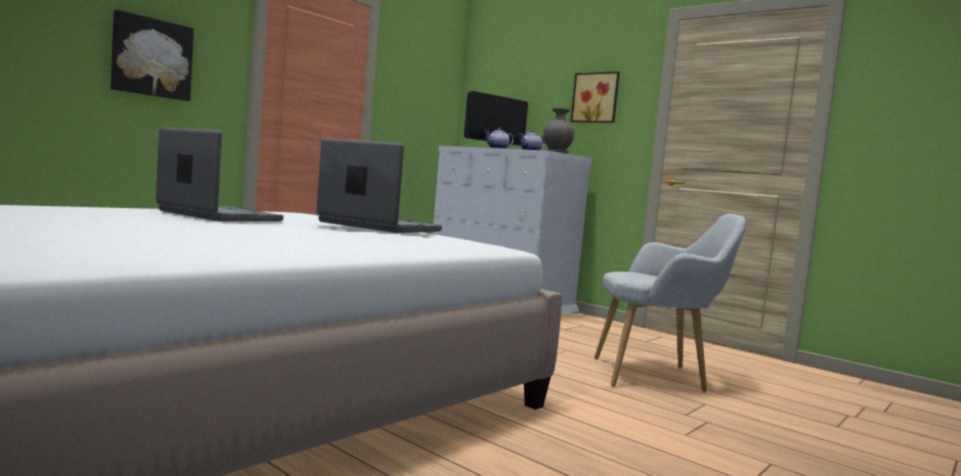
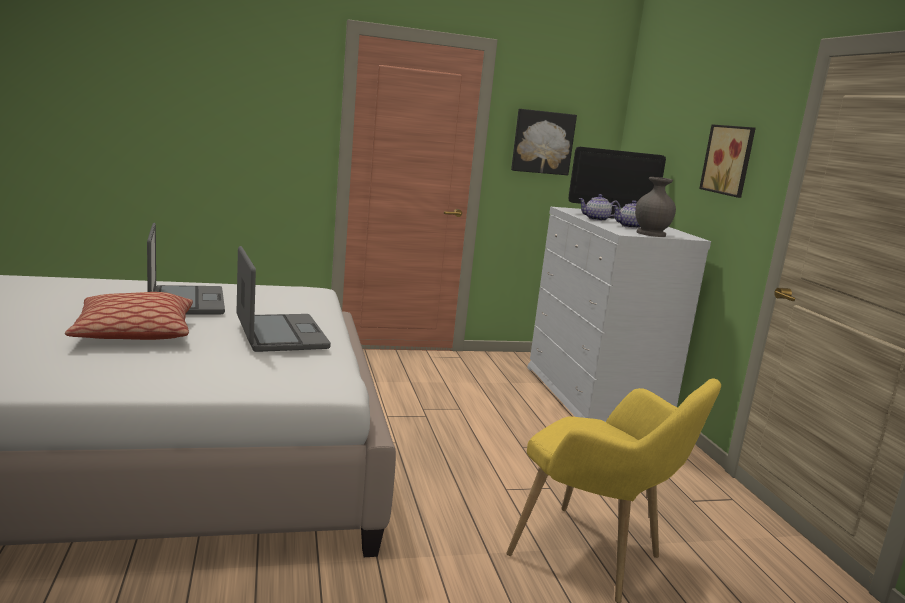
camera: 35 degrees right, 10 degrees up
picture [111,10,194,101] -> picture moved to [511,109,577,175]
grey armchair [594,214,746,392] -> yellow armchair [507,379,721,603]
none -> pillow [65,292,193,340]

